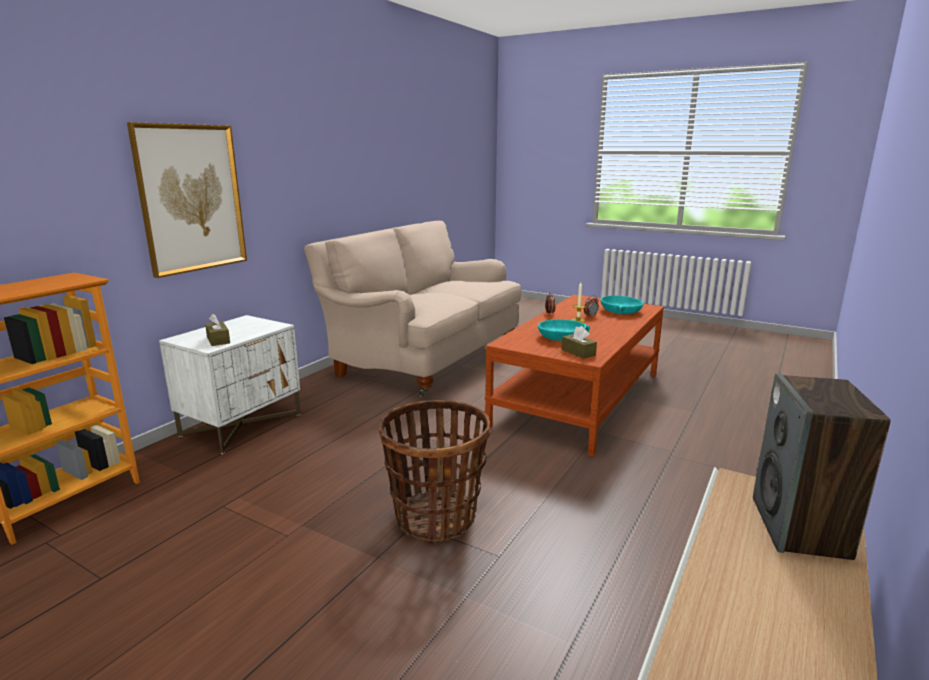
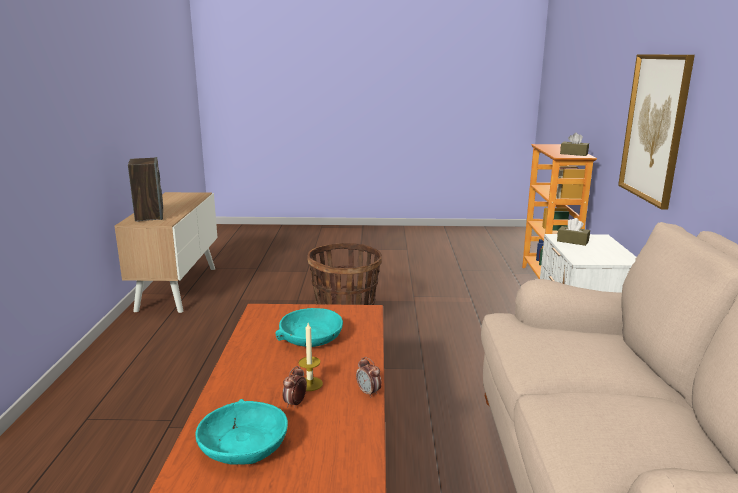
camera: 150 degrees right, 0 degrees up
brown tissue box [562,326,597,359] -> brown tissue box moved to [560,133,589,156]

